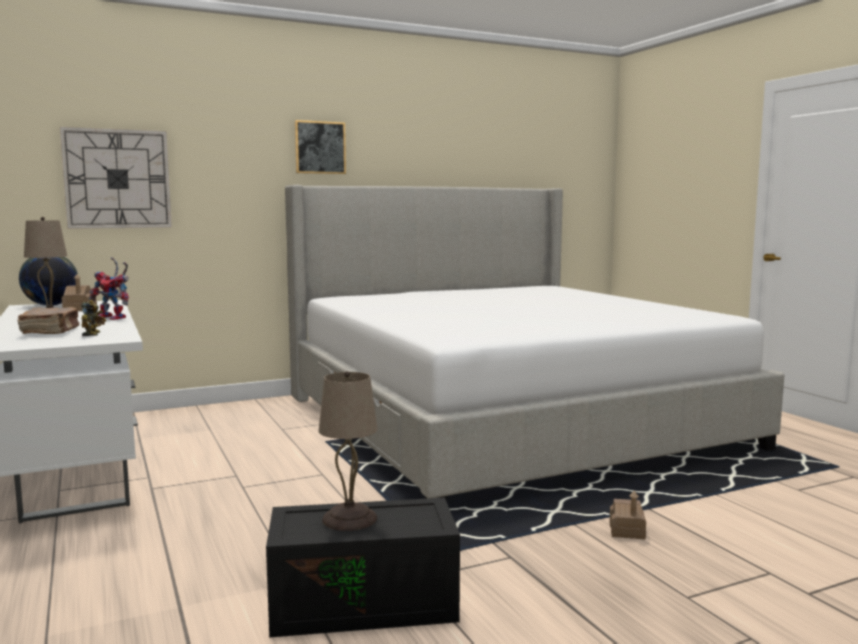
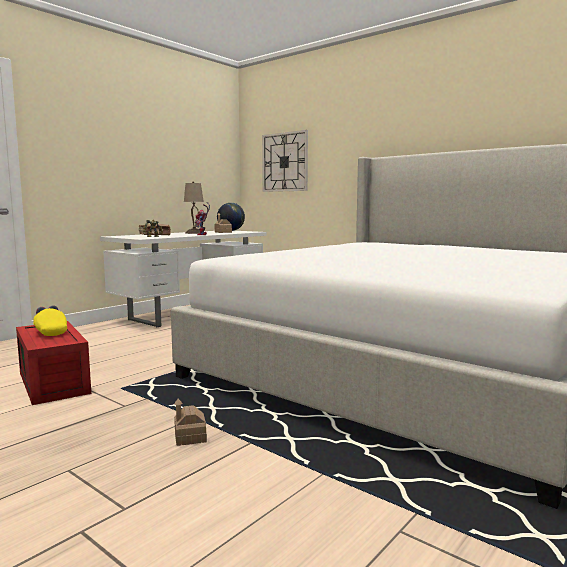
camera: 65 degrees right, 0 degrees up
black storage box [266,498,460,637] -> red storage box [16,321,91,405]
picture [295,120,346,174] -> none
beige table lamp [319,371,378,531] -> yellow cap [33,305,67,336]

